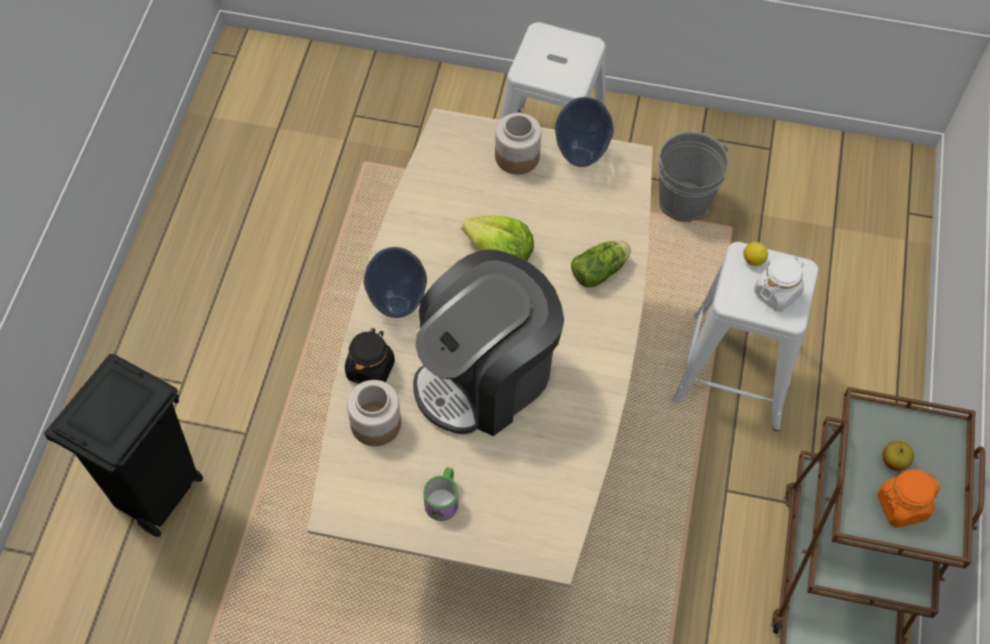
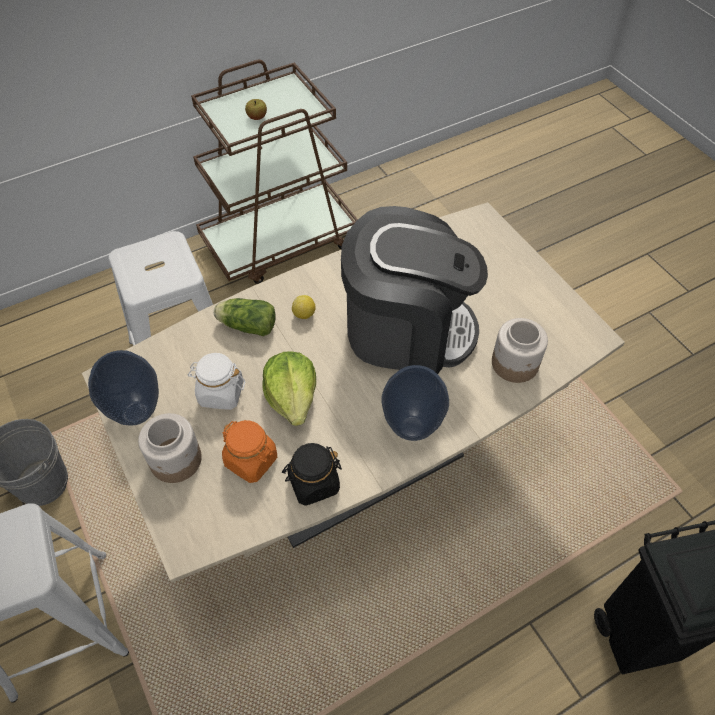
camera: 130 degrees left, 5 degrees down
black jar [345,328,395,384] -> black jar moved to [282,443,342,506]
mug [423,467,459,521] -> none
lemon [743,242,768,266] -> lemon moved to [292,295,316,319]
white jar [754,256,804,312] -> white jar moved to [188,353,245,410]
orange jar [877,469,940,528] -> orange jar moved to [222,420,277,483]

